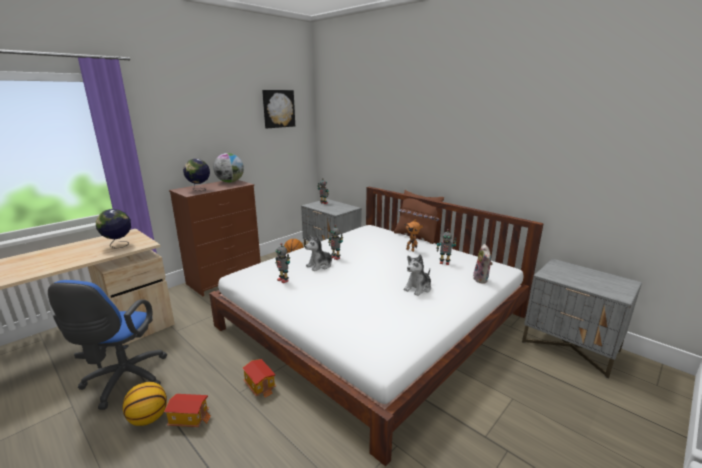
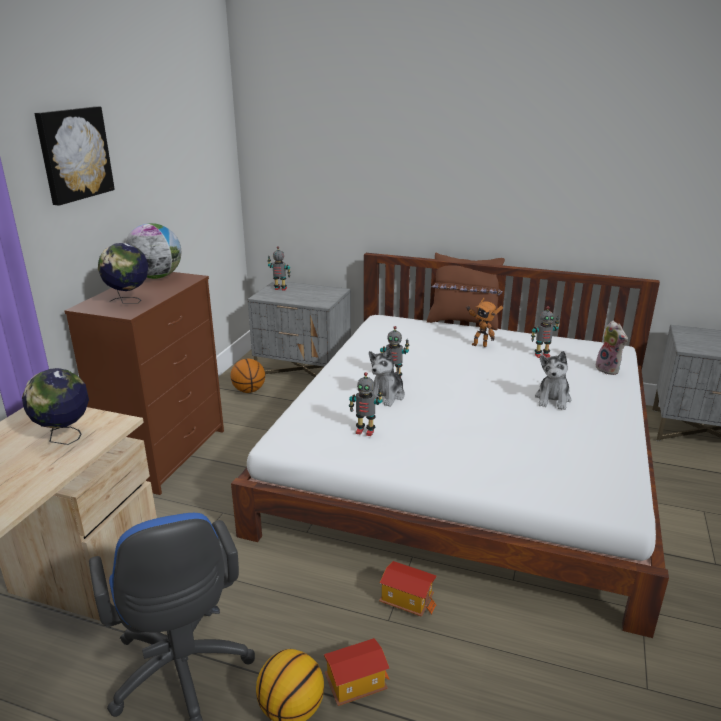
camera: 25 degrees left, 5 degrees up
picture [262,90,295,128] -> picture moved to [34,106,115,205]

